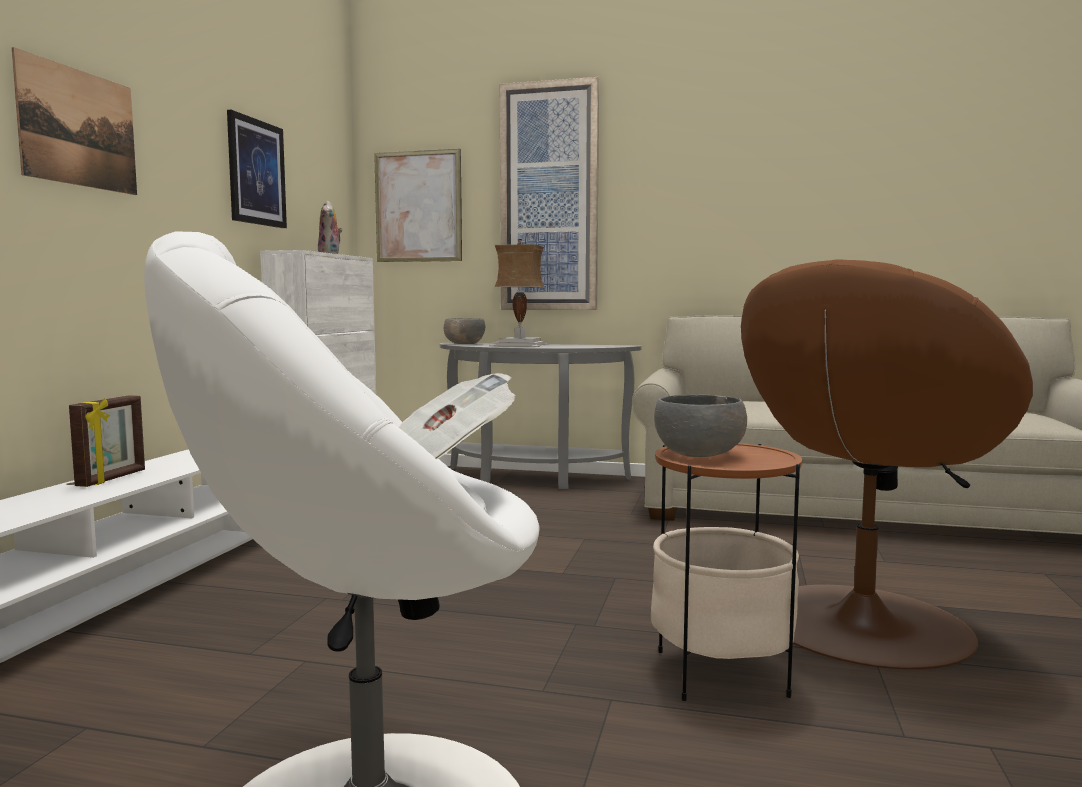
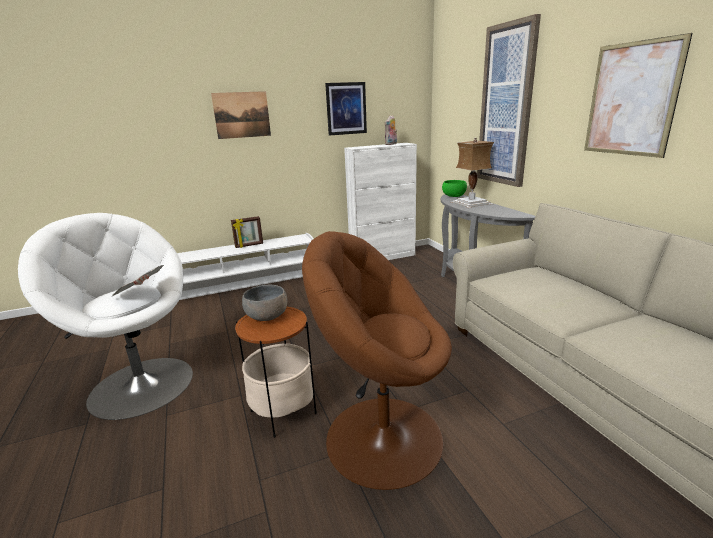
camera: 55 degrees right, 15 degrees up
picture [374,149,462,262] -> picture moved to [584,33,692,158]
grey bowl [444,318,485,344] -> green bowl [442,180,467,197]

